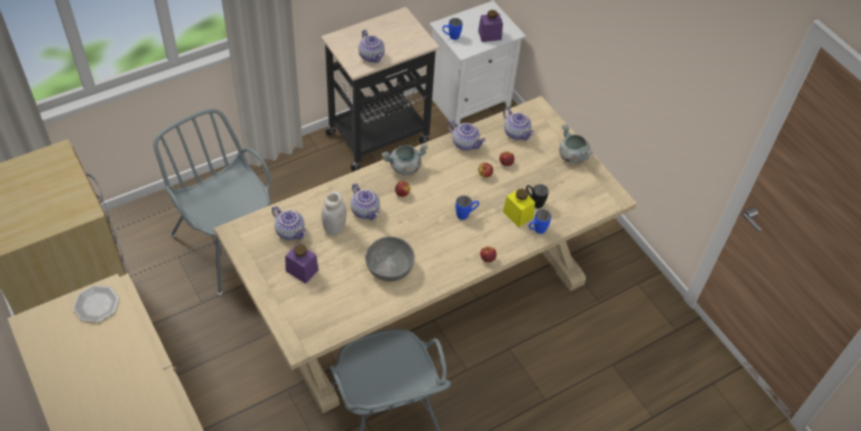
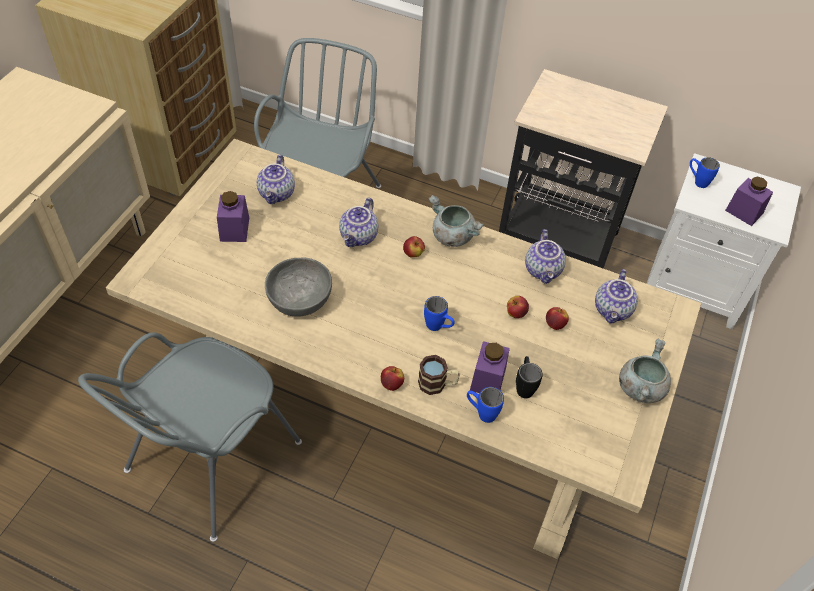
camera: 55 degrees right, 0 degrees up
plate [73,285,119,322] -> none
white jar [321,191,346,235] -> none
teapot [358,30,385,63] -> none
yellow jar [503,188,535,227] -> purple jar [470,341,510,393]
none -> mug [418,355,460,395]

